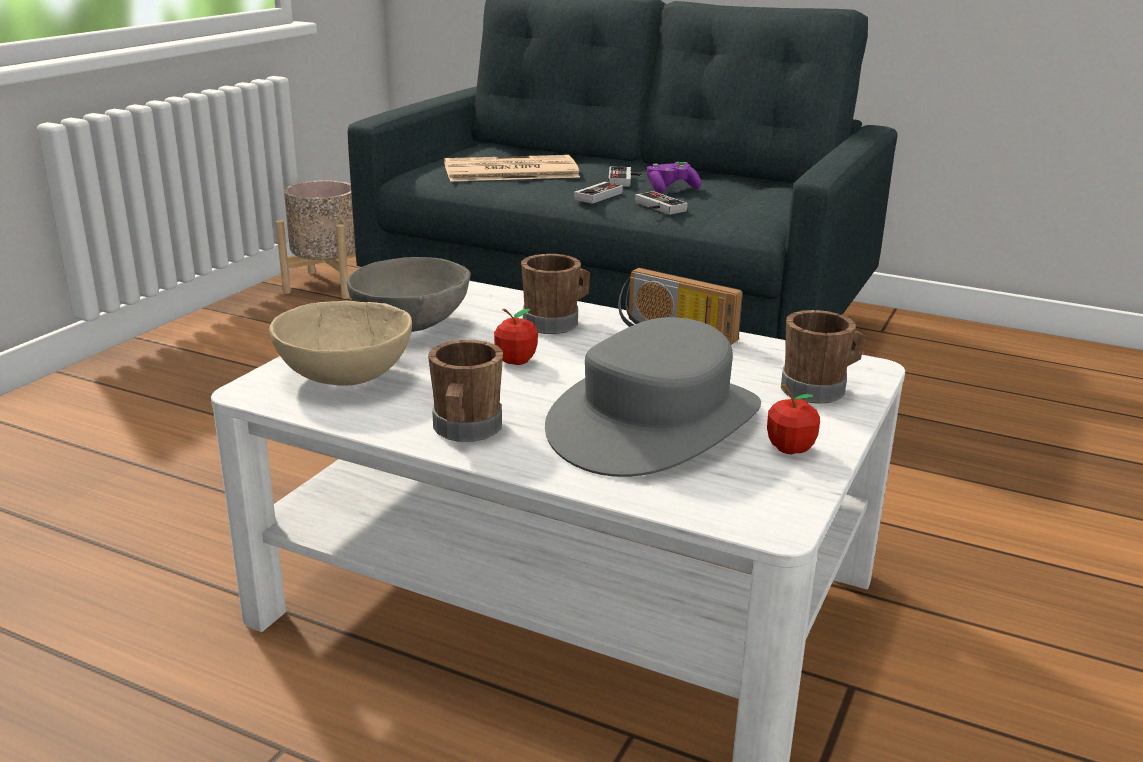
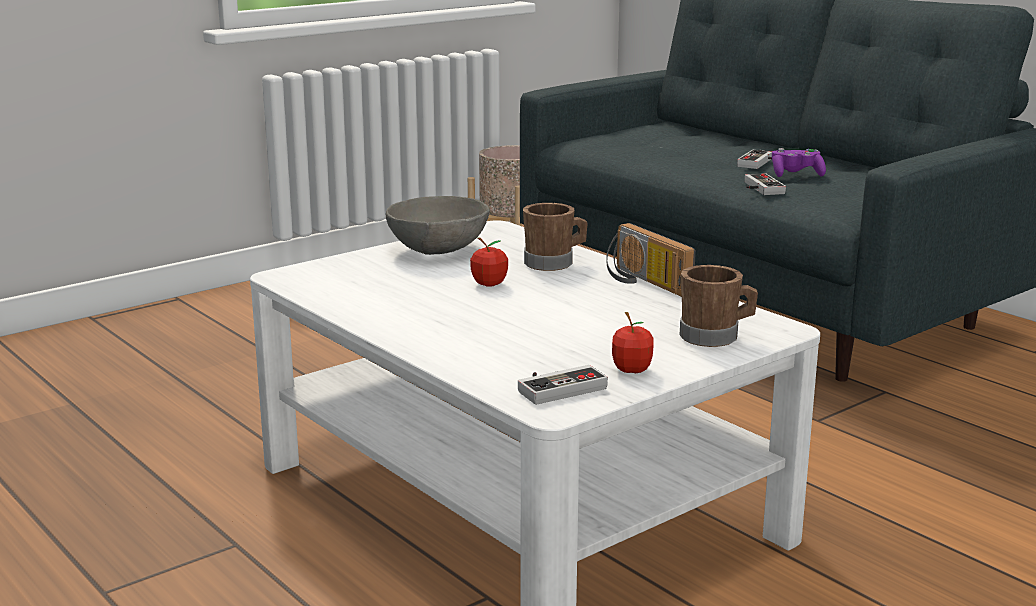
camera: 25 degrees right, 5 degrees down
beige bowl [269,301,412,386] -> none
brown mug [428,340,503,442] -> none
newspaper [444,155,580,182] -> none
grey hat [545,317,761,477] -> none
game controller [574,182,623,204] -> game controller moved to [518,365,608,405]

